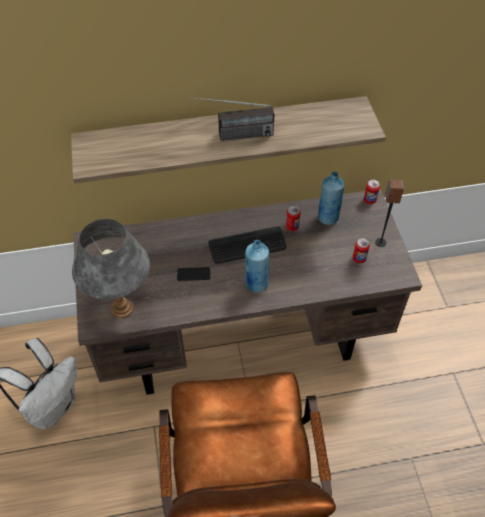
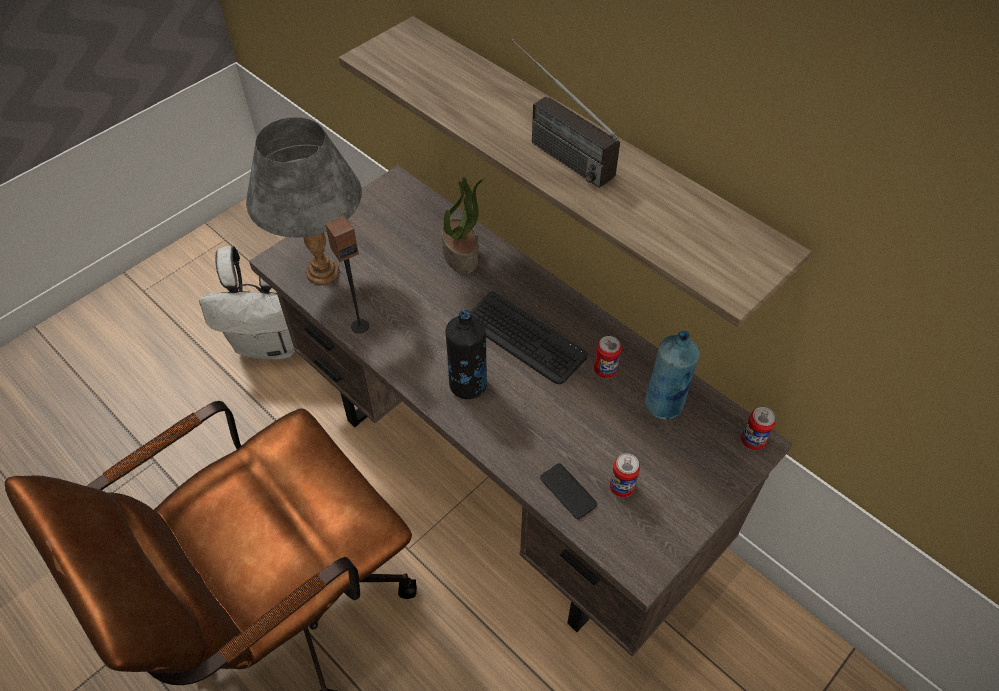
camera: 55 degrees right, 0 degrees up
phone [177,267,210,281] -> phone moved to [540,463,597,519]
blue bottle [245,240,269,293] -> black bottle [445,309,487,399]
speaker [375,179,404,247] -> speaker moved to [325,215,369,334]
none -> potted plant [441,177,485,274]

